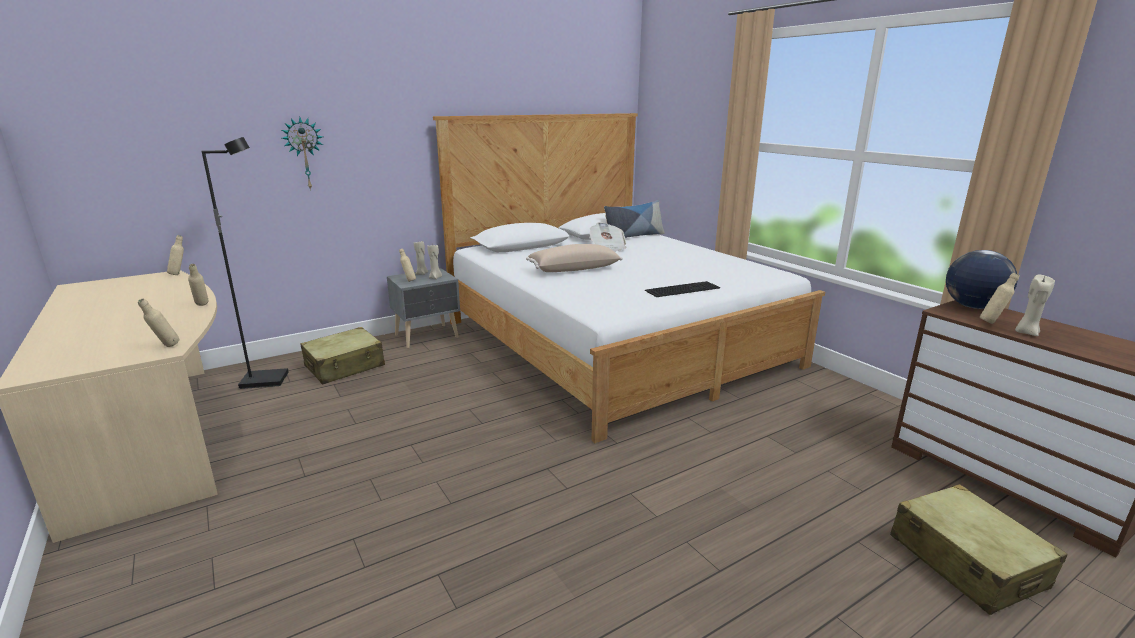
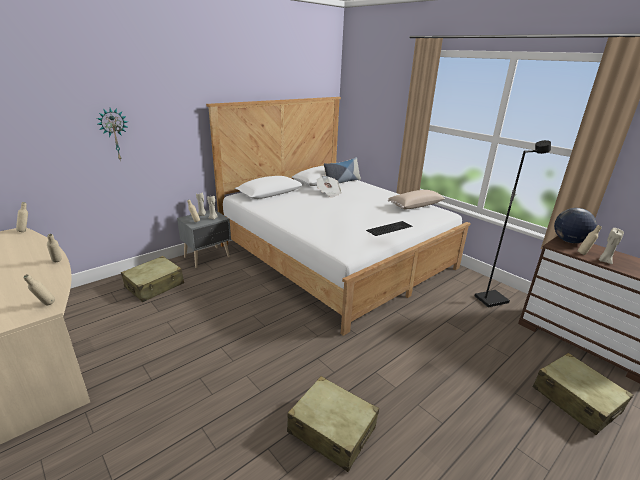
camera: 10 degrees left, 5 degrees up
black floor lamp [201,137,289,389] -> black floor lamp moved to [475,140,551,307]
beige pillow [526,244,623,272] -> beige pillow moved to [388,190,445,210]
none -> beige suitcase [287,376,379,472]

